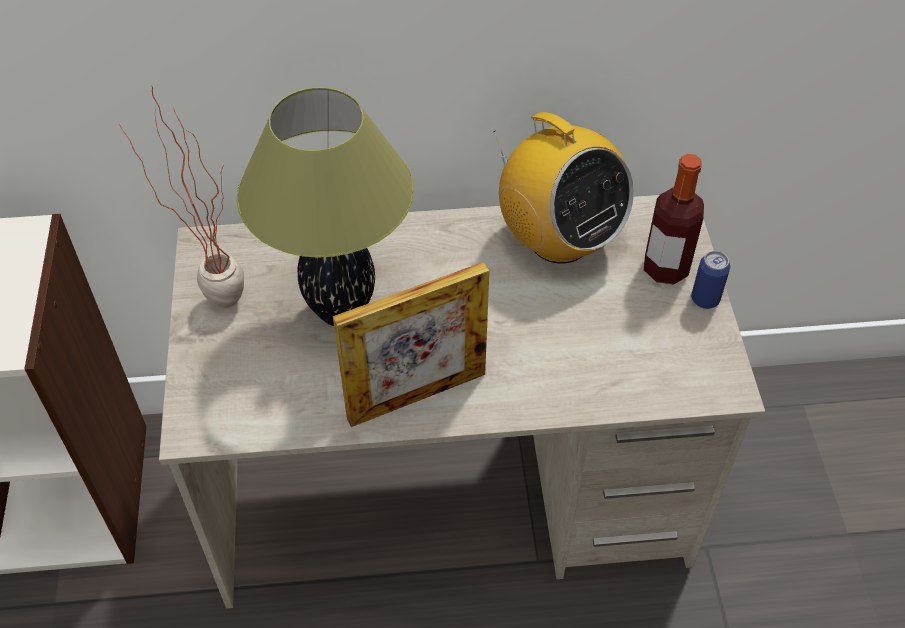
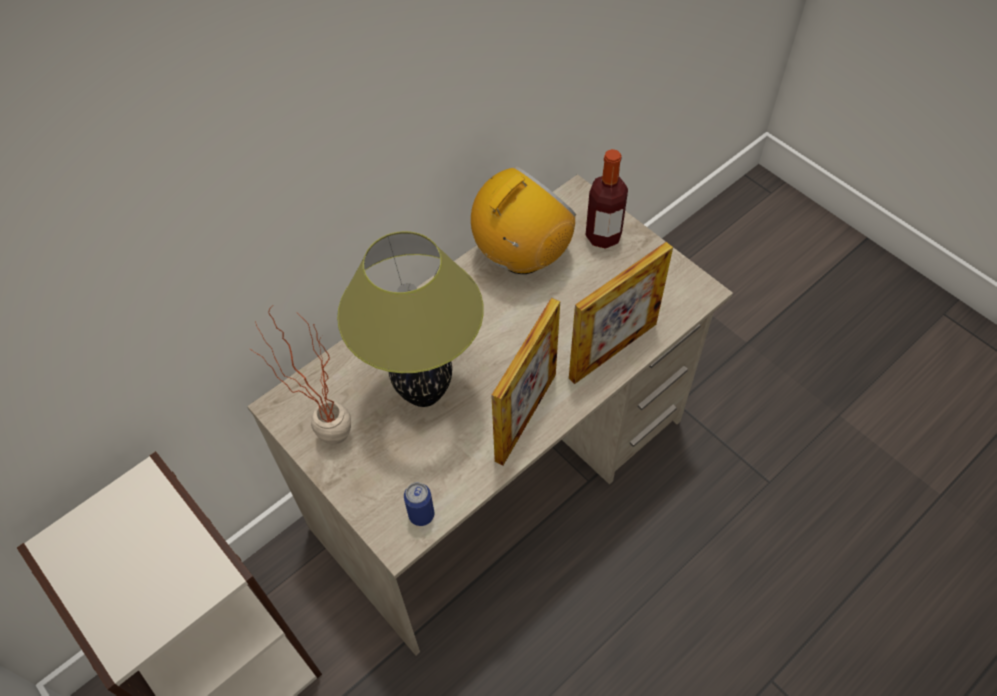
camera: 35 degrees left, 5 degrees up
radio [493,112,634,264] -> radio turned 60 degrees counterclockwise [471,166,576,274]
can [691,251,730,309] -> can moved to [404,482,434,526]
none -> picture frame [569,242,673,384]

